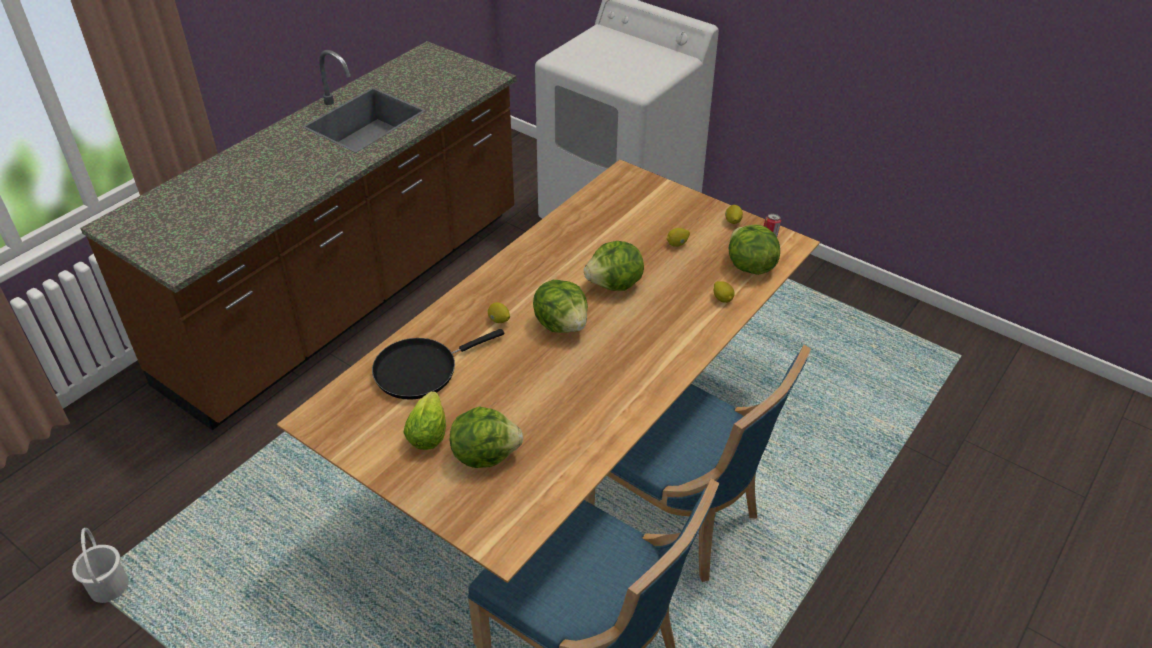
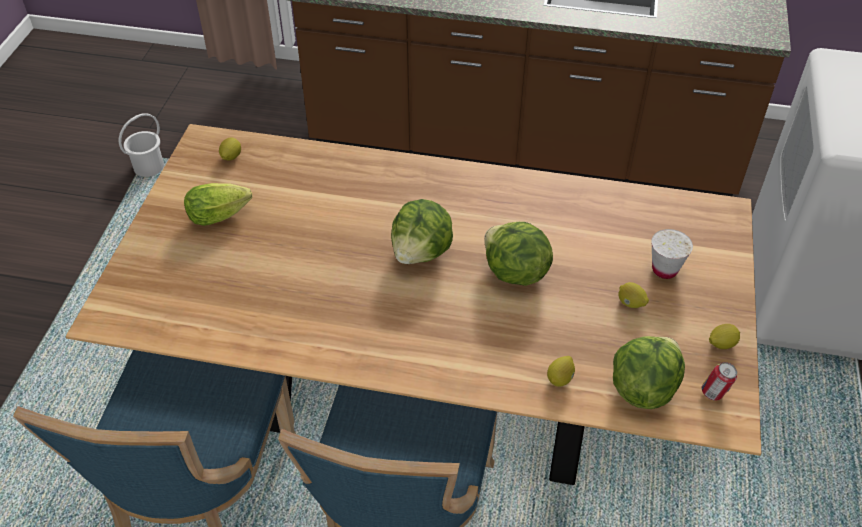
camera: 65 degrees right, 5 degrees up
black frying pan [372,329,504,400] -> none
lettuce [450,406,523,468] -> none
lemon [488,302,510,323] -> lemon moved to [219,137,241,160]
none -> white cup [652,229,693,279]

